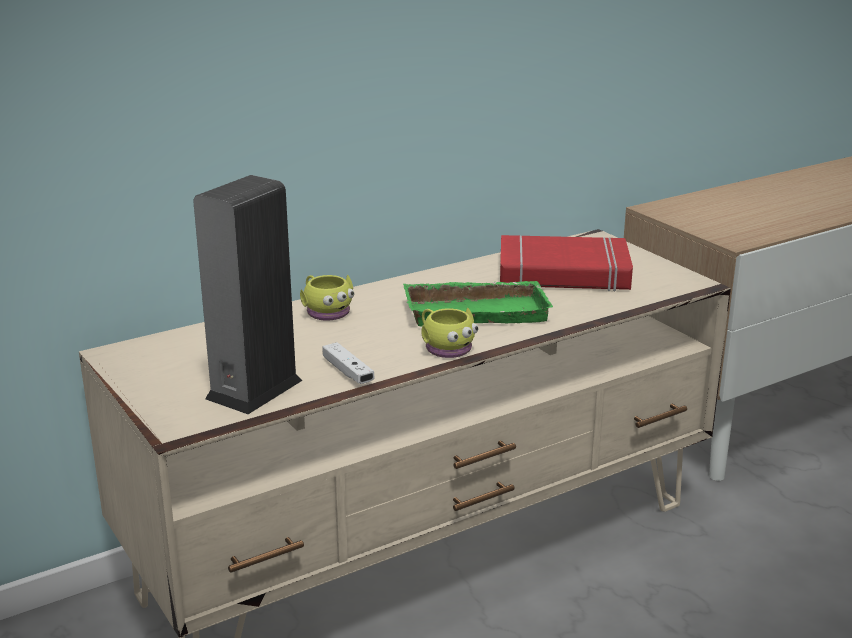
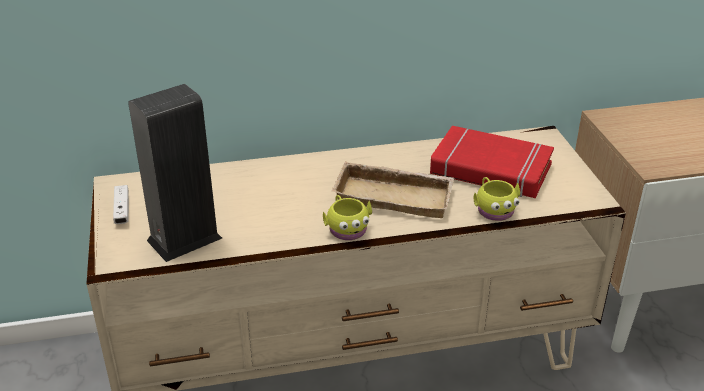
camera: 20 degrees right, 10 degrees up
yellow mug [300,275,355,321] -> yellow mug moved to [474,177,520,221]
white game controller [322,342,375,384] -> white game controller moved to [113,185,129,224]
green tray [403,281,553,327] -> beige tray [332,162,455,218]

